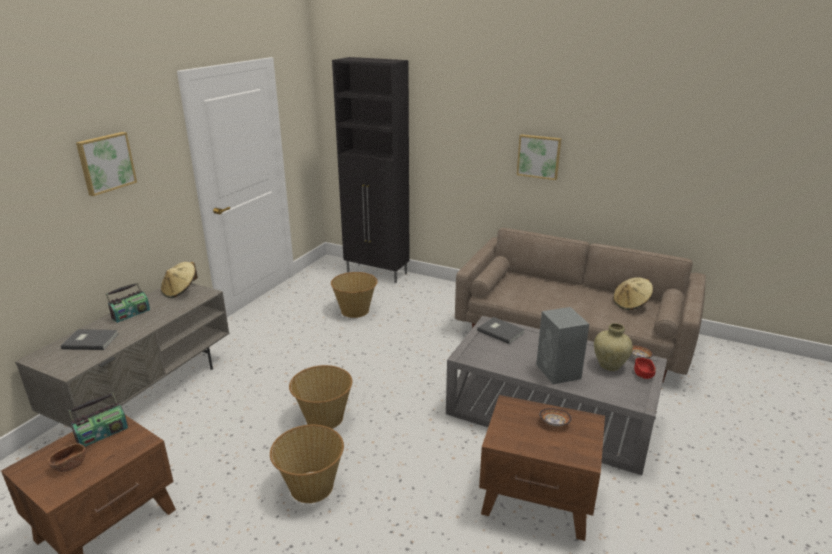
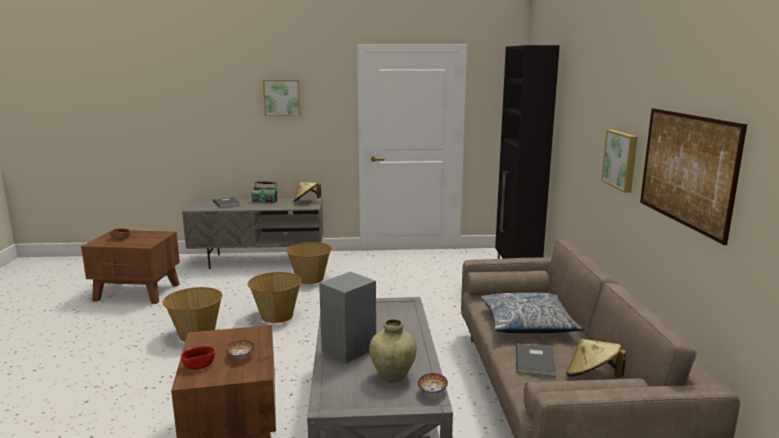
camera: 60 degrees right, 10 degrees down
radio [68,393,128,447] -> none
basket [331,272,378,318] -> basket moved to [286,242,332,284]
grey book [477,317,525,344] -> grey book moved to [516,344,556,377]
red bowl [634,358,656,379] -> red bowl moved to [181,346,215,370]
none -> pillow [481,293,584,333]
none -> picture [640,108,747,245]

